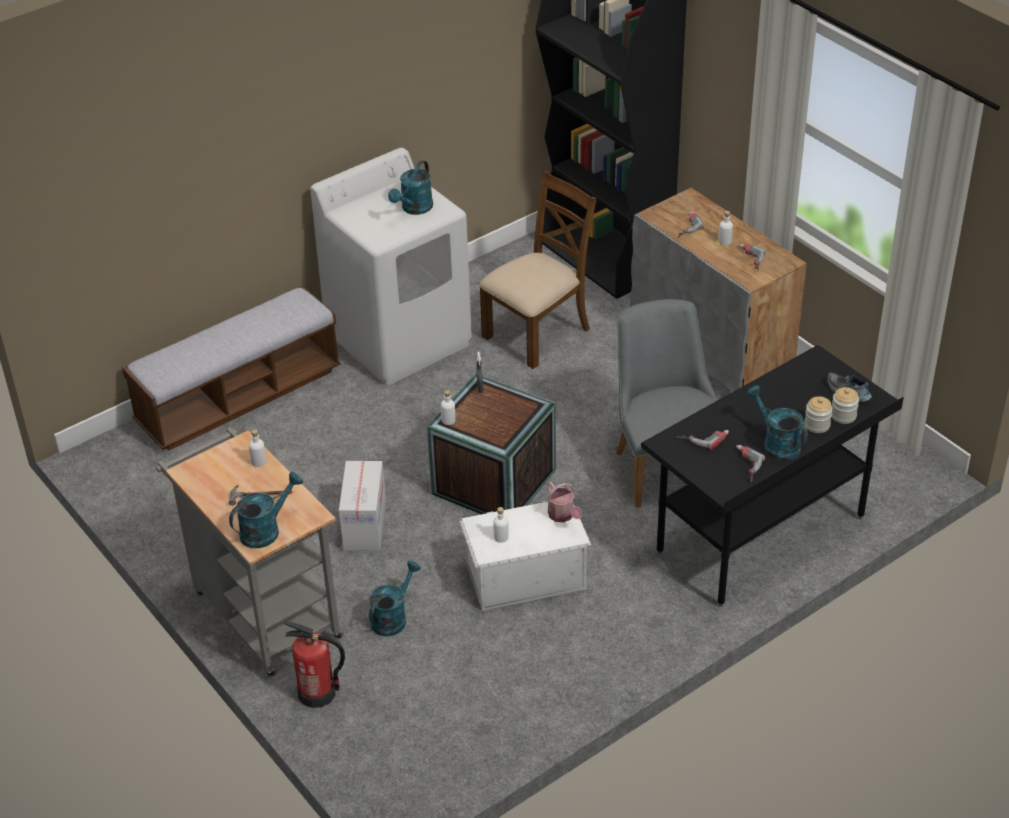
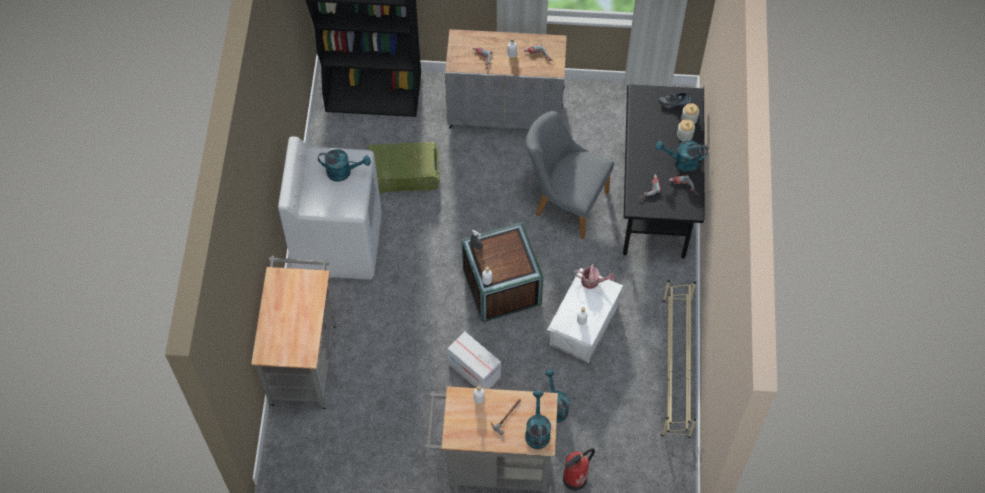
camera: 50 degrees left, 20 degrees up
bench [122,285,341,450] -> grey cart [251,256,338,409]
turquoise watering can [388,160,433,215] -> turquoise watering can turned 60 degrees counterclockwise [318,149,371,182]
brown chair [479,171,597,369] -> crate [367,142,440,194]
none -> beige shoe rack [661,280,696,438]

